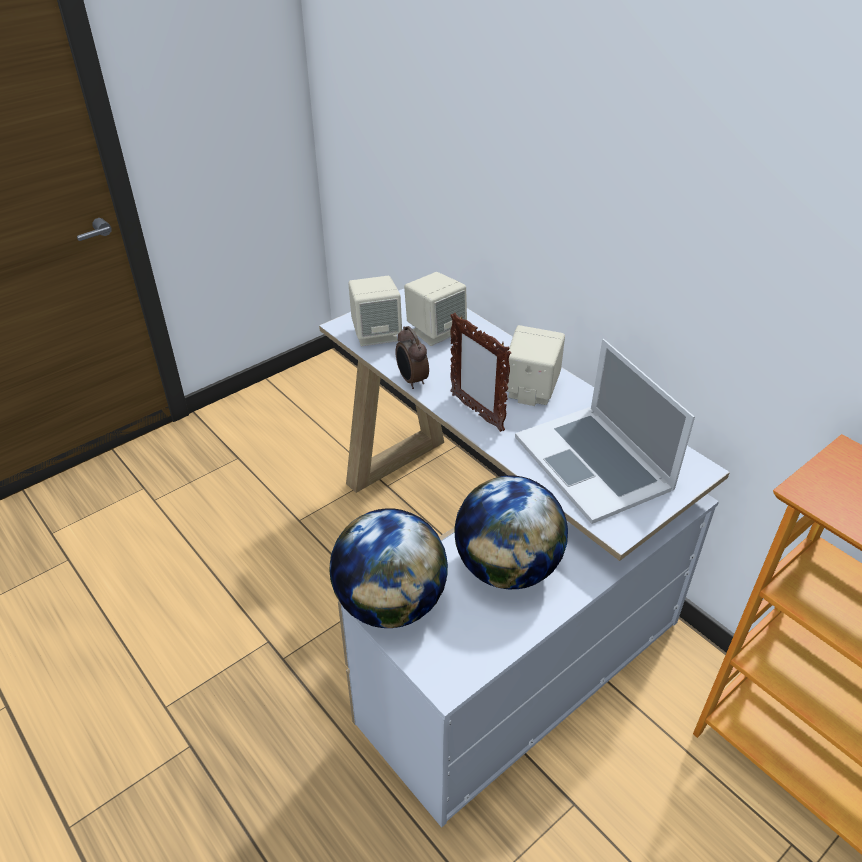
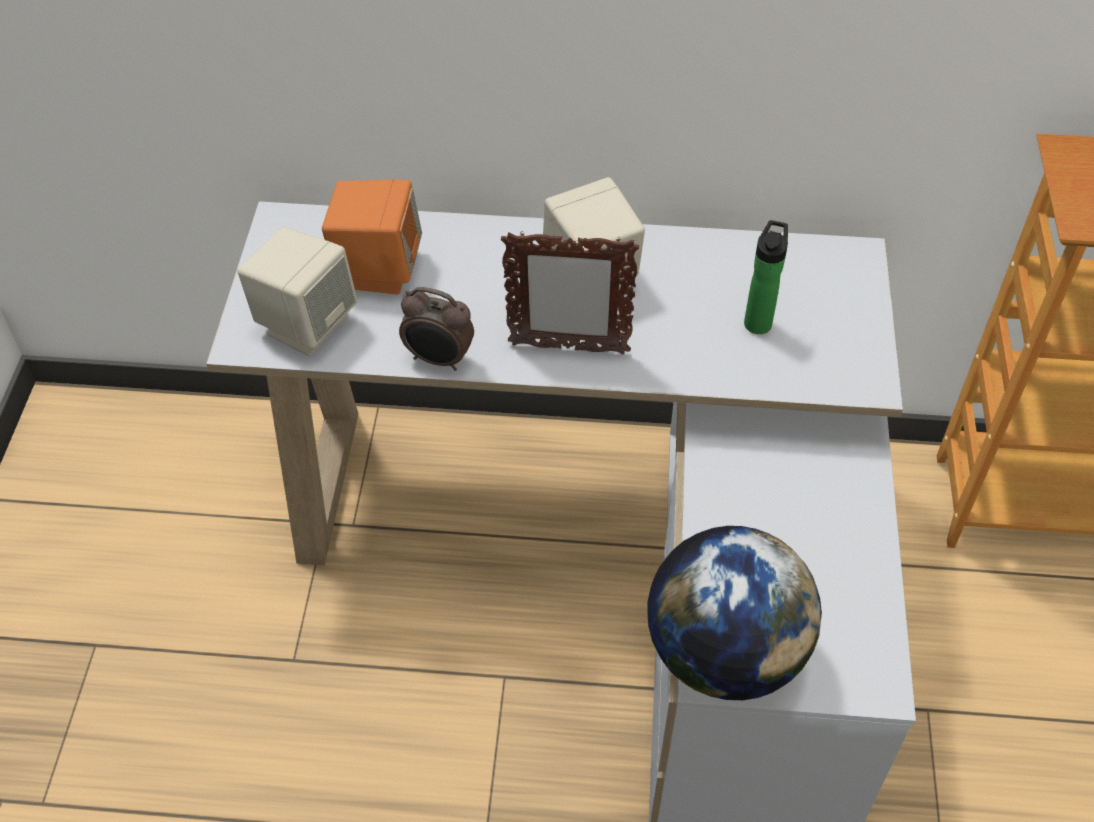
camera: 45 degrees left, 10 degrees up
beige speaker [404,272,467,346] -> orange speaker [322,180,422,294]
globe [454,476,568,589] -> none
laptop [515,339,695,524] -> bottle [744,220,788,334]

